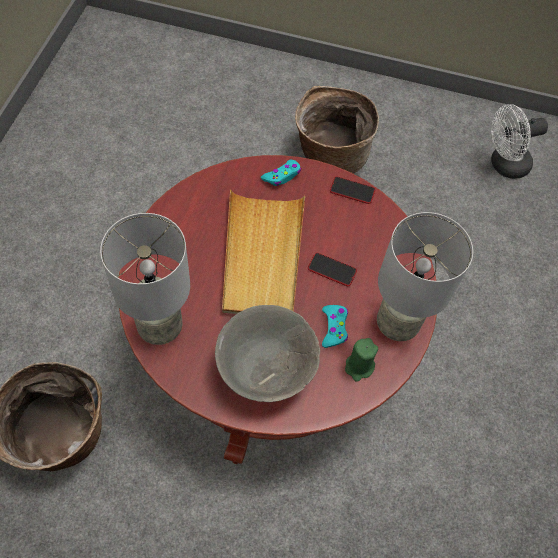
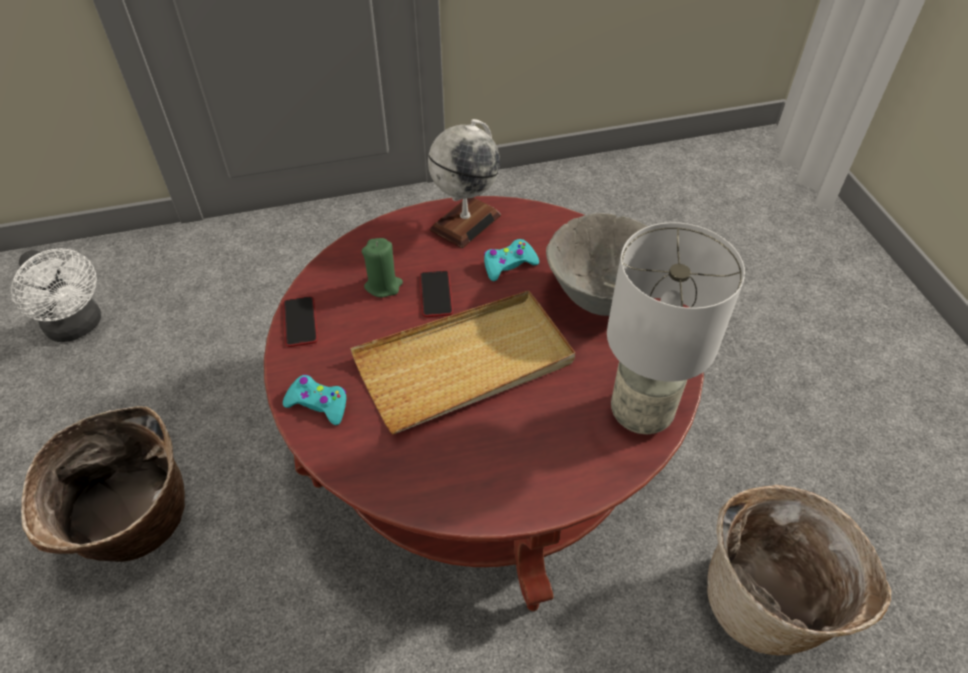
camera: 115 degrees left, 10 degrees down
green candle [345,338,378,382] -> green candle moved to [362,238,403,298]
grey table lamp [377,212,473,341] -> globe [428,119,501,248]

